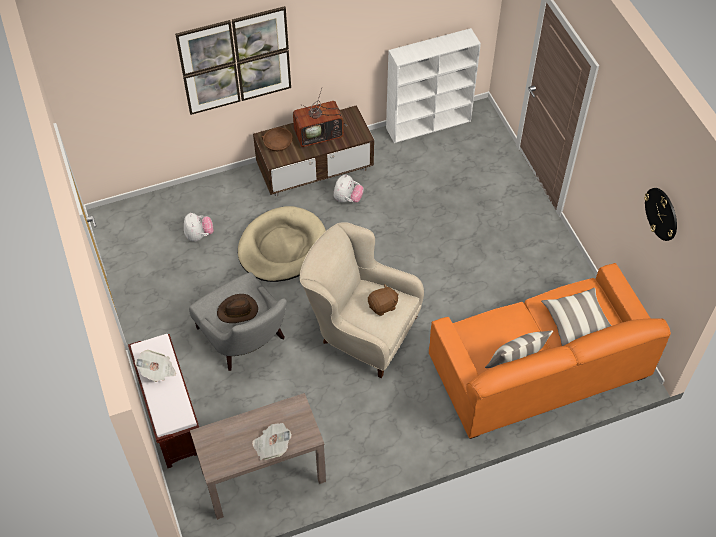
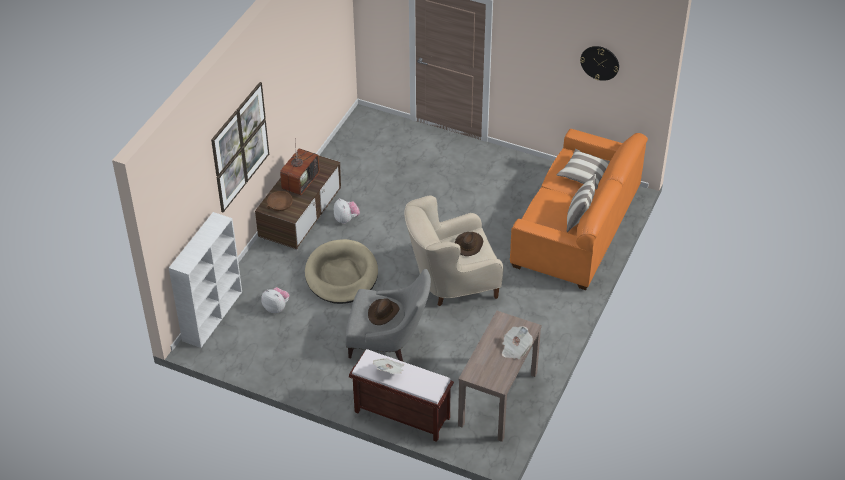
camera: 45 degrees left, 10 degrees down
brown plush toy [368,284,399,316] -> brown hat [455,232,483,256]
white bookcase [386,28,481,143] -> white bookcase moved to [169,212,242,348]

